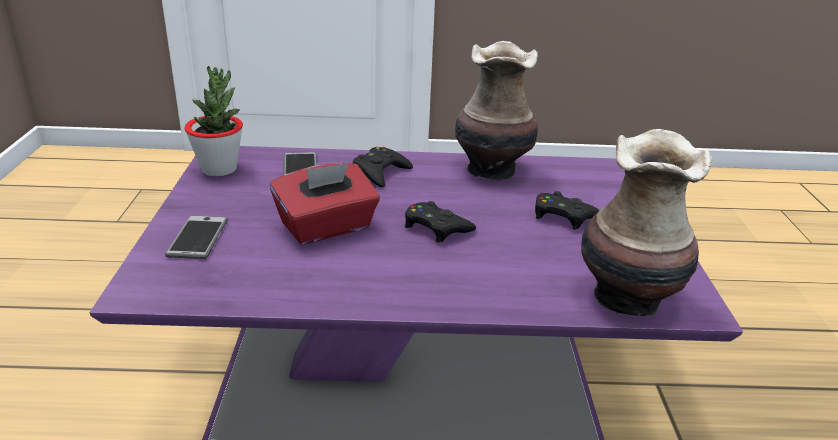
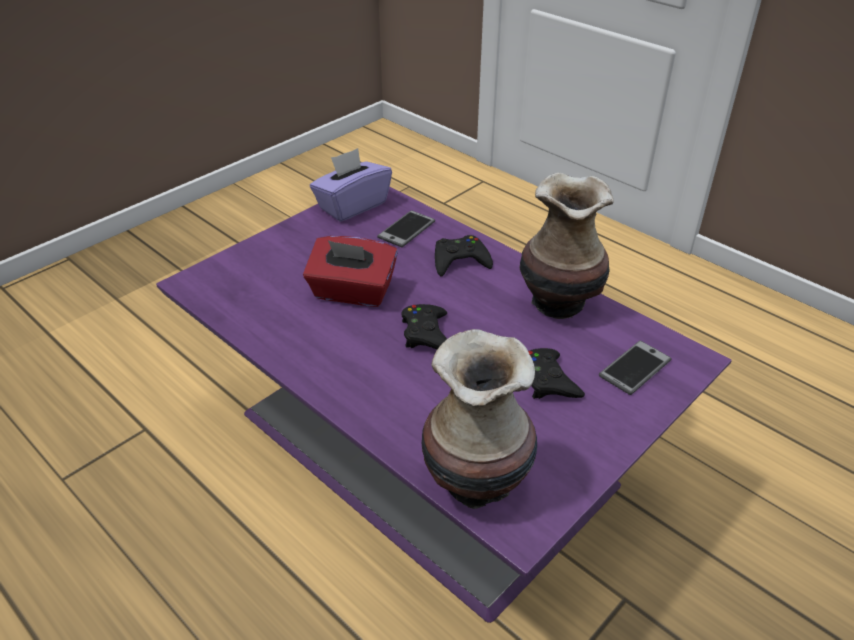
camera: 45 degrees right, 10 degrees up
phone [165,216,228,259] -> phone moved to [599,341,671,395]
potted plant [184,66,243,176] -> purple tissue box [310,148,392,222]

